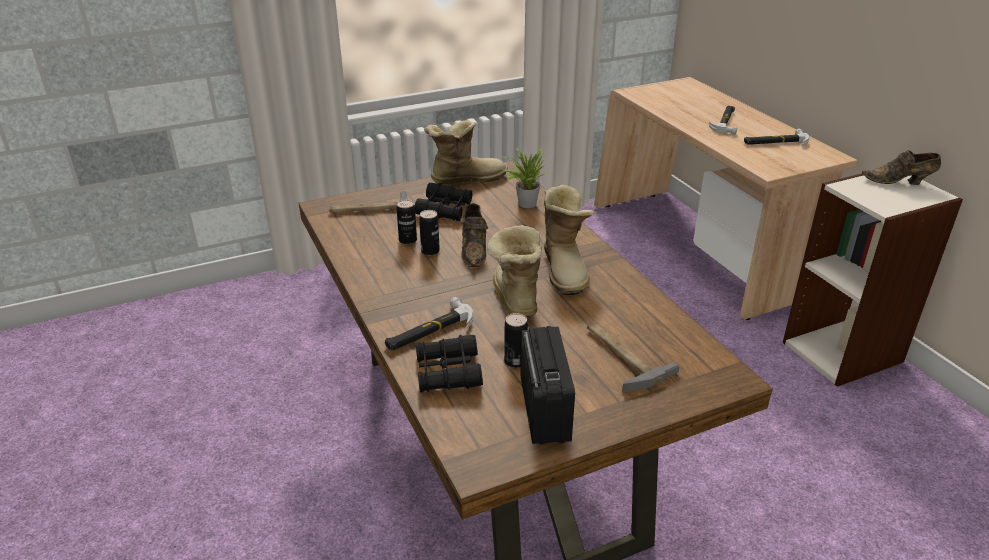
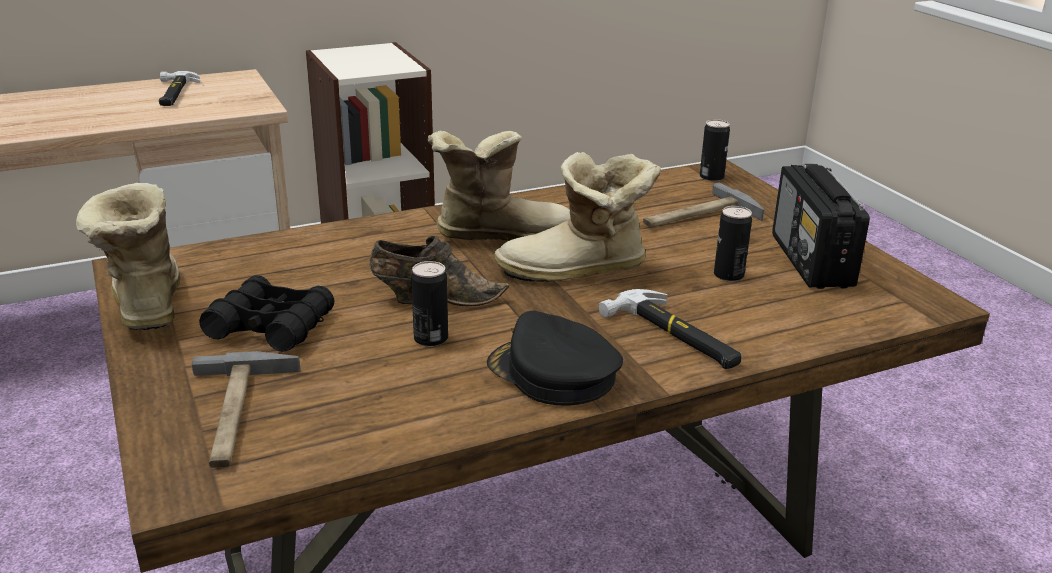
camera: 90 degrees left, 5 degrees down
can [396,200,417,245] -> can moved to [700,119,730,181]
black binoculars [416,335,483,393] -> none
potted plant [501,147,550,208] -> none
radio [520,326,575,445] -> radio turned 90 degrees counterclockwise [772,164,870,289]
hammer [709,106,737,134] -> none
brown shoe [862,150,941,185] -> none
none -> black cap [487,311,623,405]

